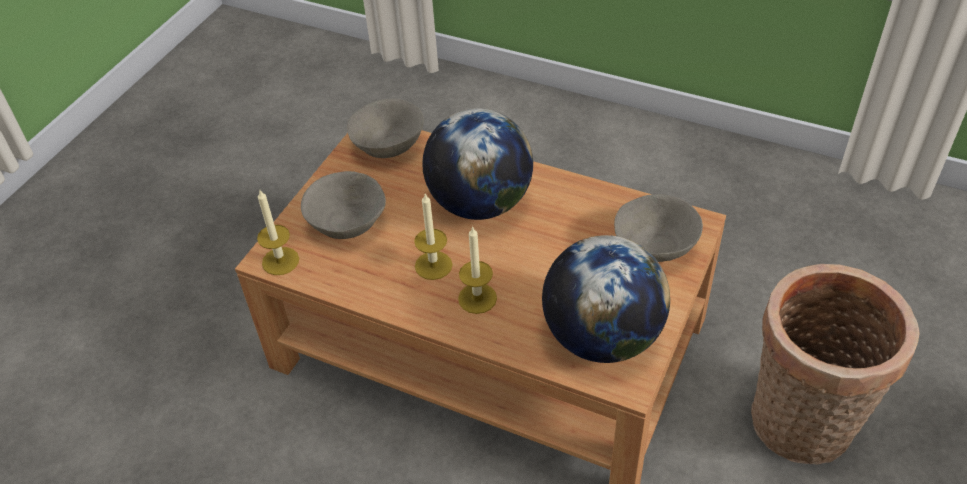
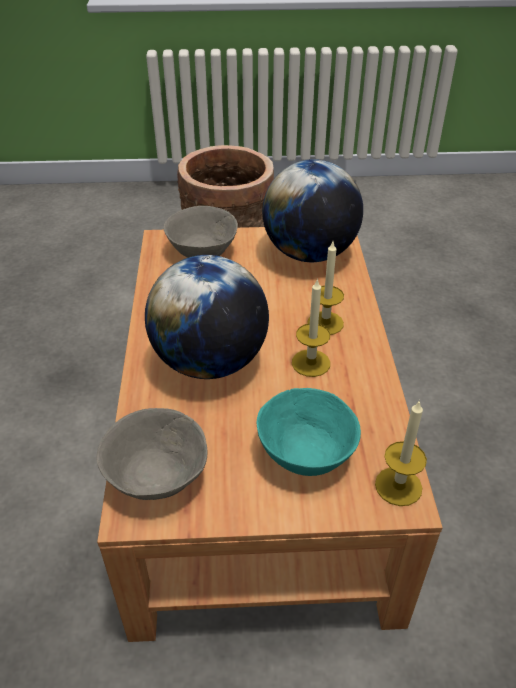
camera: 120 degrees left, 5 degrees down
grey bowl [301,171,386,239] -> turquoise bowl [257,388,361,476]

